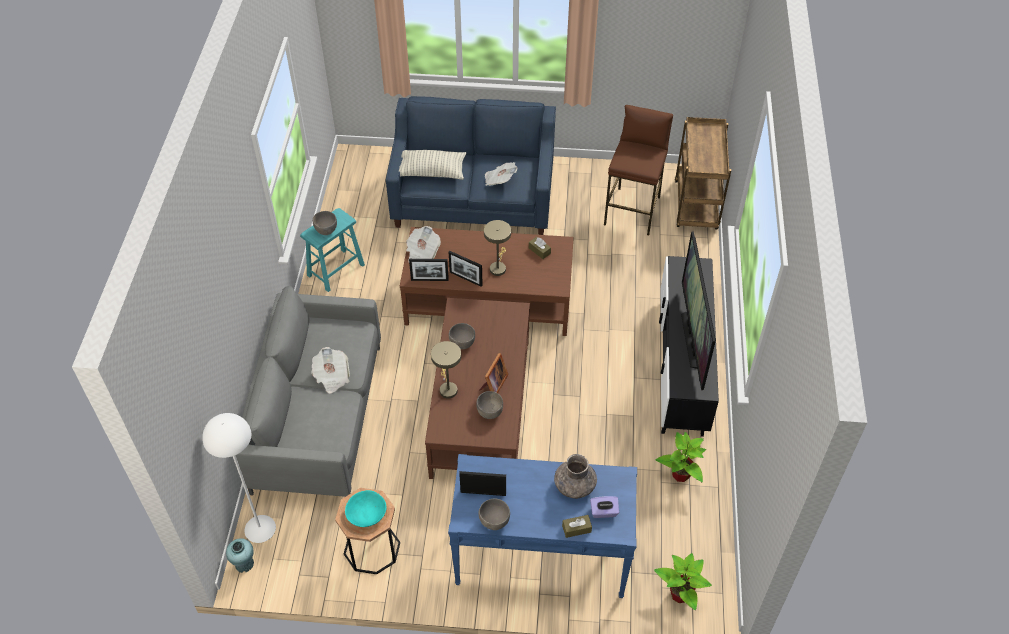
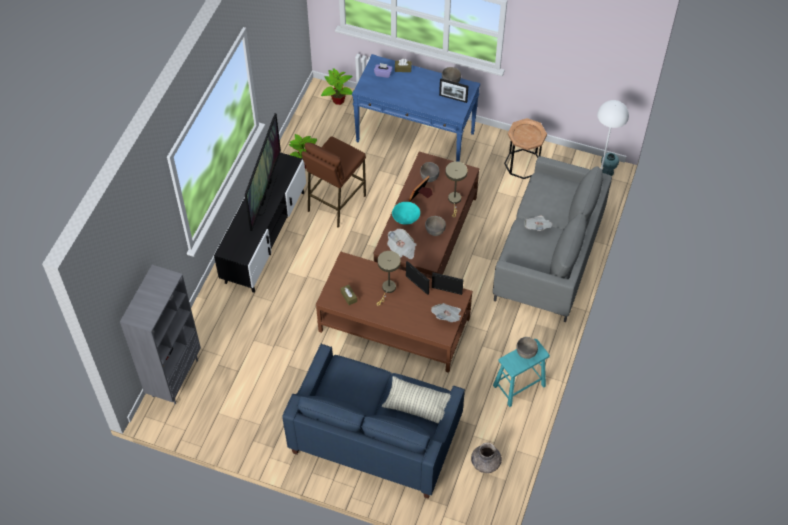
camera: 165 degrees left, 5 degrees up
turquoise bowl [345,490,386,527] -> turquoise bowl moved to [392,202,420,225]
newspaper [485,162,517,186] -> newspaper moved to [387,229,416,259]
grey vase [554,454,597,499] -> grey vase moved to [471,443,502,473]
brown stool [604,105,673,235] -> brown stool moved to [301,136,366,228]
brown cart [675,117,731,229] -> grey bookcase [120,265,201,404]

